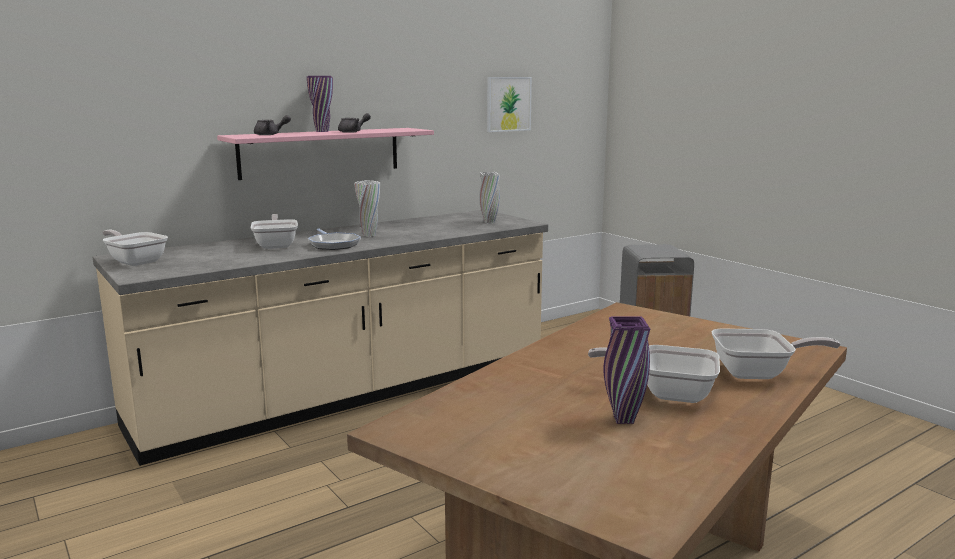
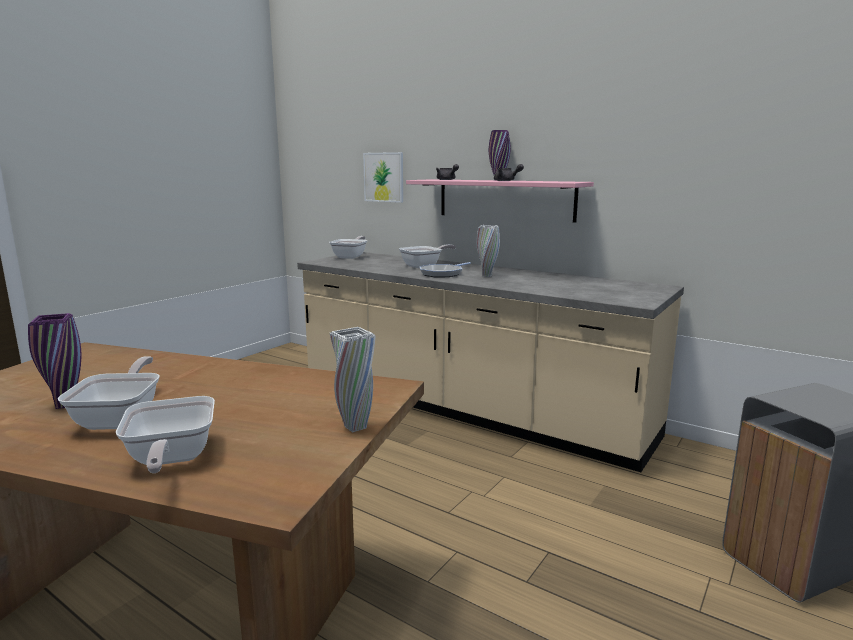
camera: 70 degrees right, 0 degrees up
white vase [479,172,500,224] -> white vase moved to [330,327,376,433]
picture [487,77,532,132] -> picture moved to [363,152,403,203]

